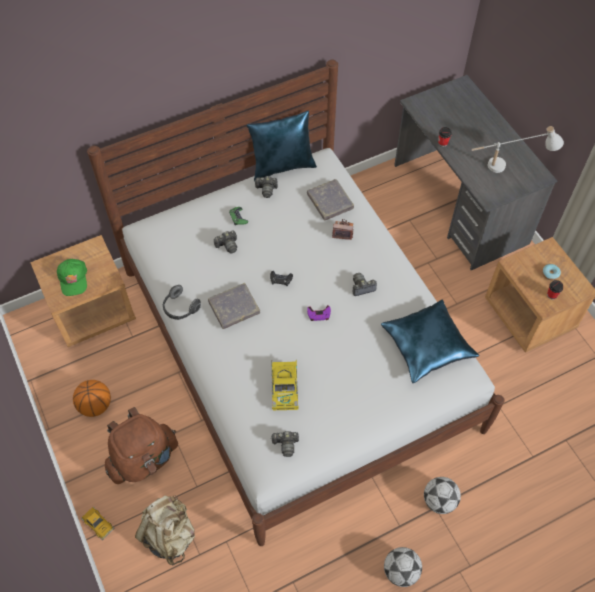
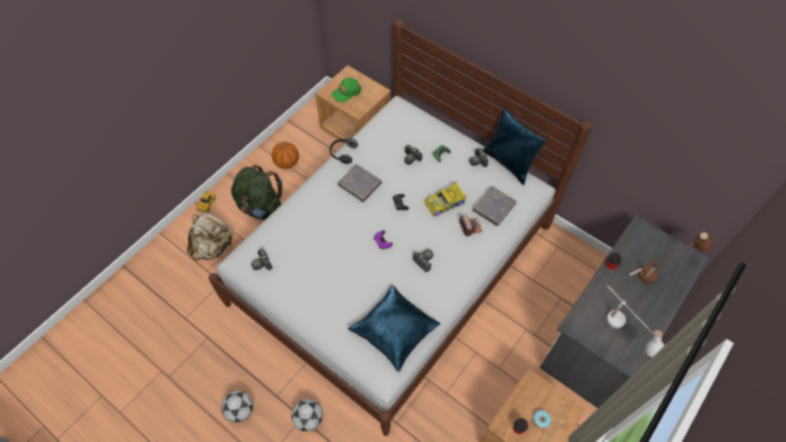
camera: 65 degrees right, 0 degrees up
brown backpack [105,407,178,484] -> green backpack [231,165,283,220]
toy car [271,360,298,410] -> toy car moved to [424,182,467,217]
none -> brown table lamp [629,232,713,283]

